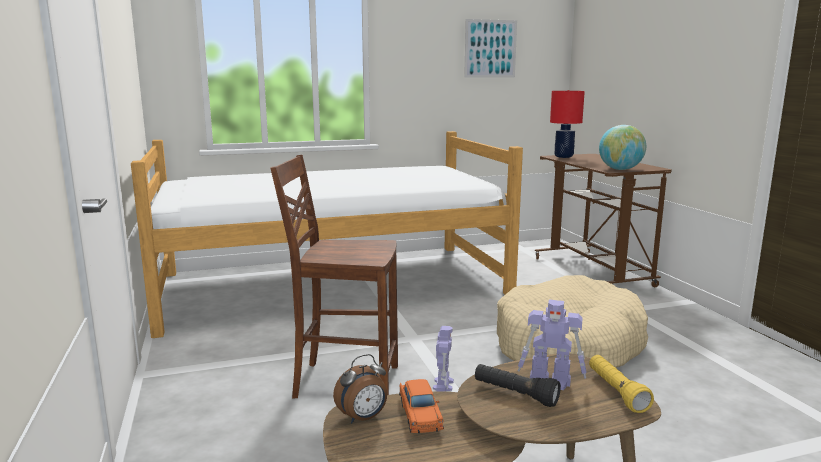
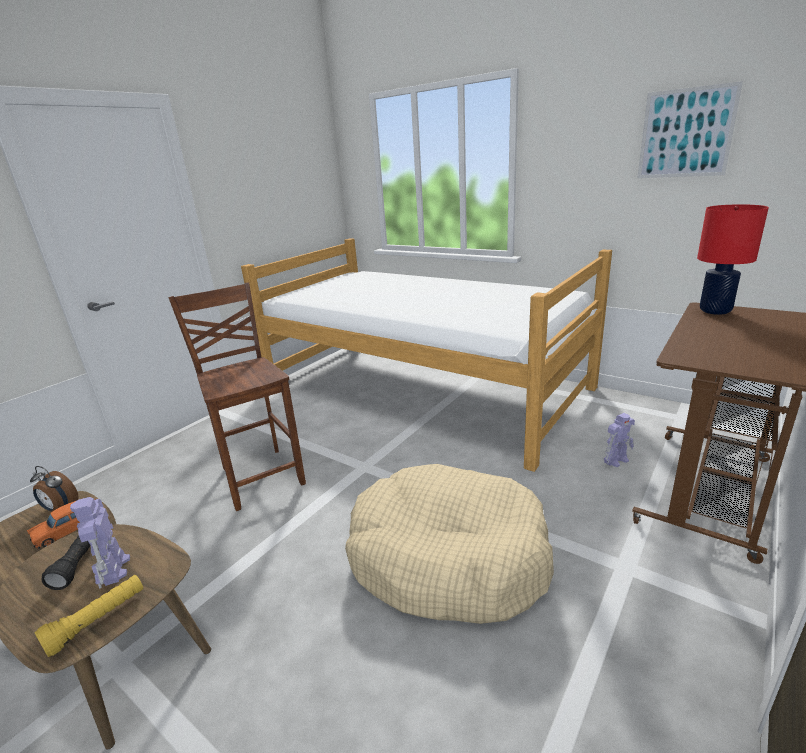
camera: 55 degrees right, 10 degrees up
toy robot [433,326,454,392] -> toy robot moved to [604,413,635,467]
globe [599,125,646,170] -> none

